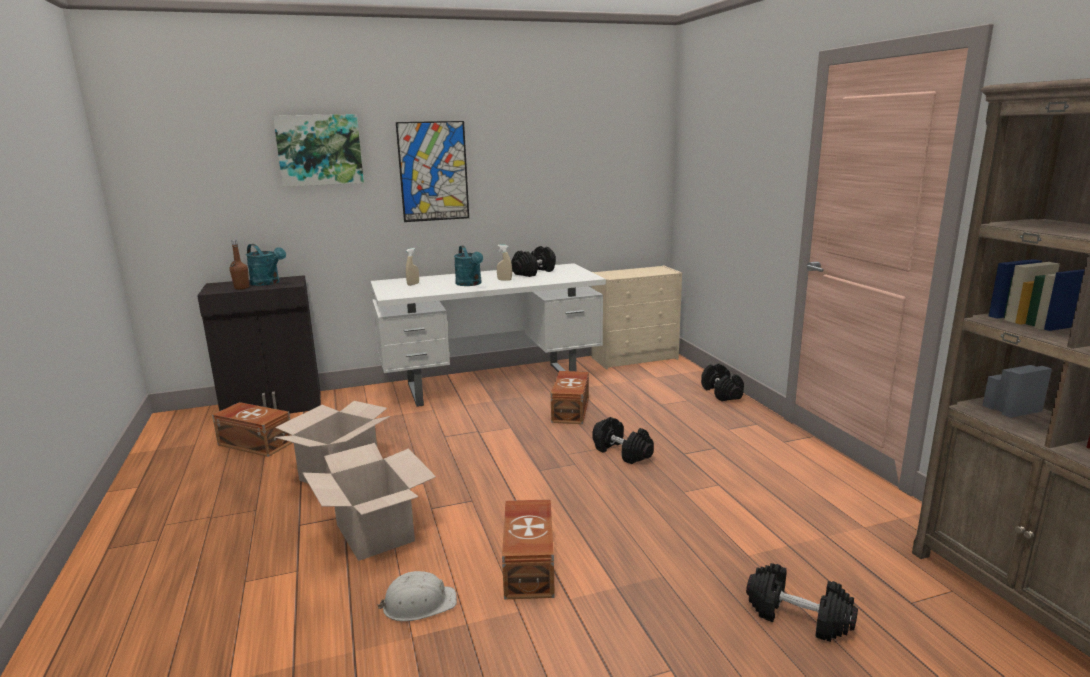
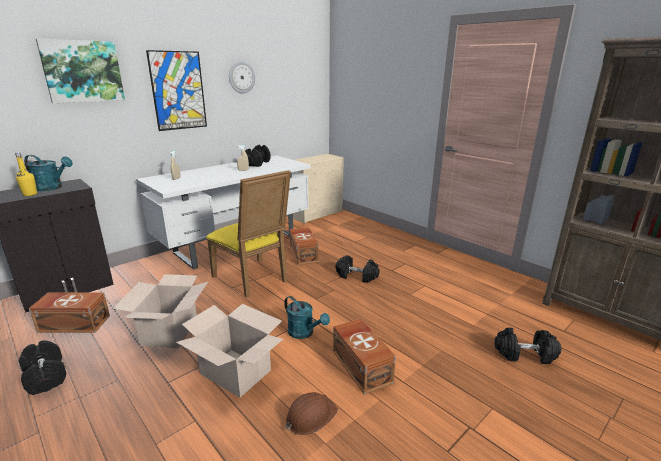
camera: 25 degrees left, 5 degrees up
brown bottle [230,240,249,289] -> yellow bottle [15,152,37,196]
white hard hat [377,571,457,621] -> brown hard hat [285,392,338,435]
turquoise watering can [454,245,483,286] -> turquoise watering can moved to [284,296,330,339]
black dumbbell [701,364,744,401] -> black dumbbell moved to [19,340,66,395]
none -> yellow chair [206,170,291,298]
none -> wall clock [229,61,255,93]

